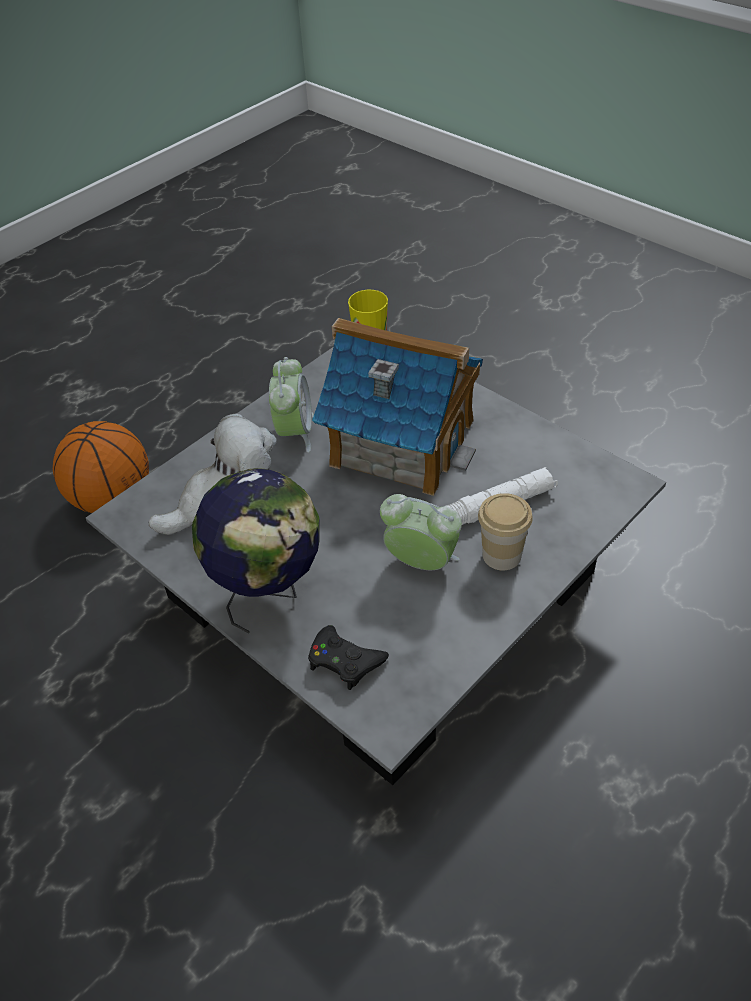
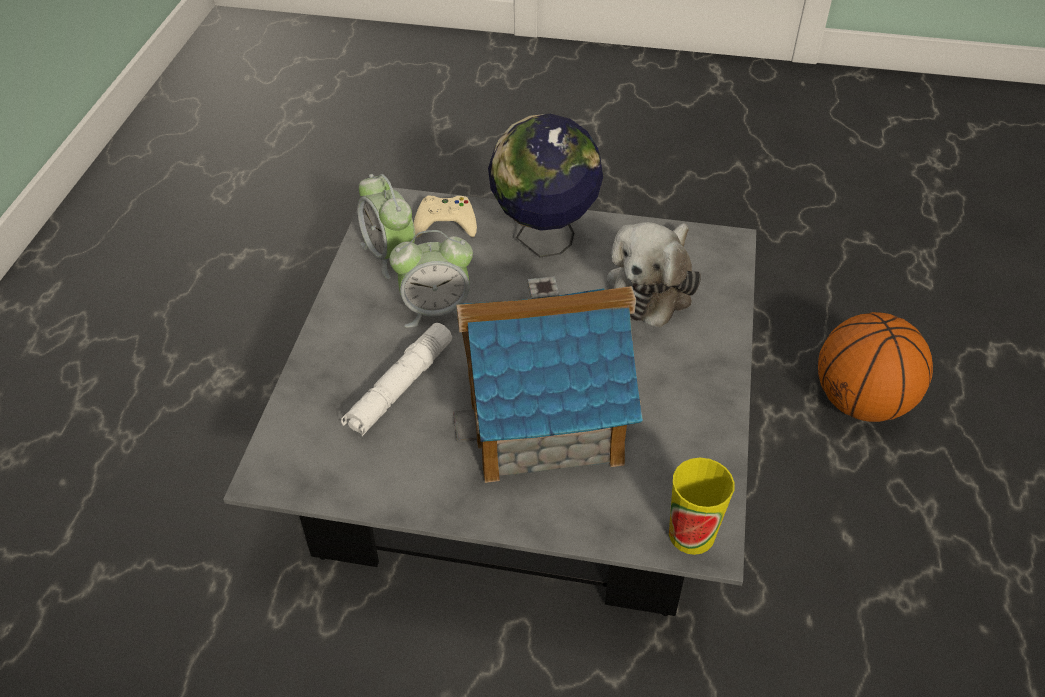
camera: 145 degrees right, 0 degrees up
alarm clock [269,357,314,453] -> alarm clock moved to [357,174,415,279]
black game controller [308,625,389,690] -> beige game controller [414,195,477,238]
cup [478,493,533,570] -> none

